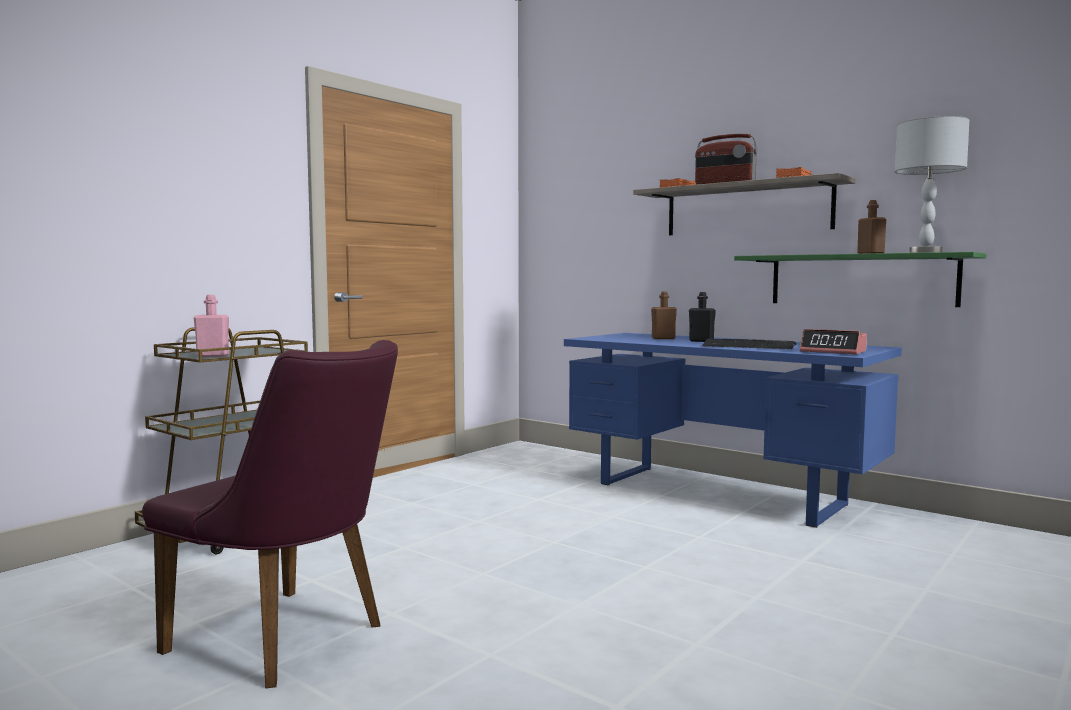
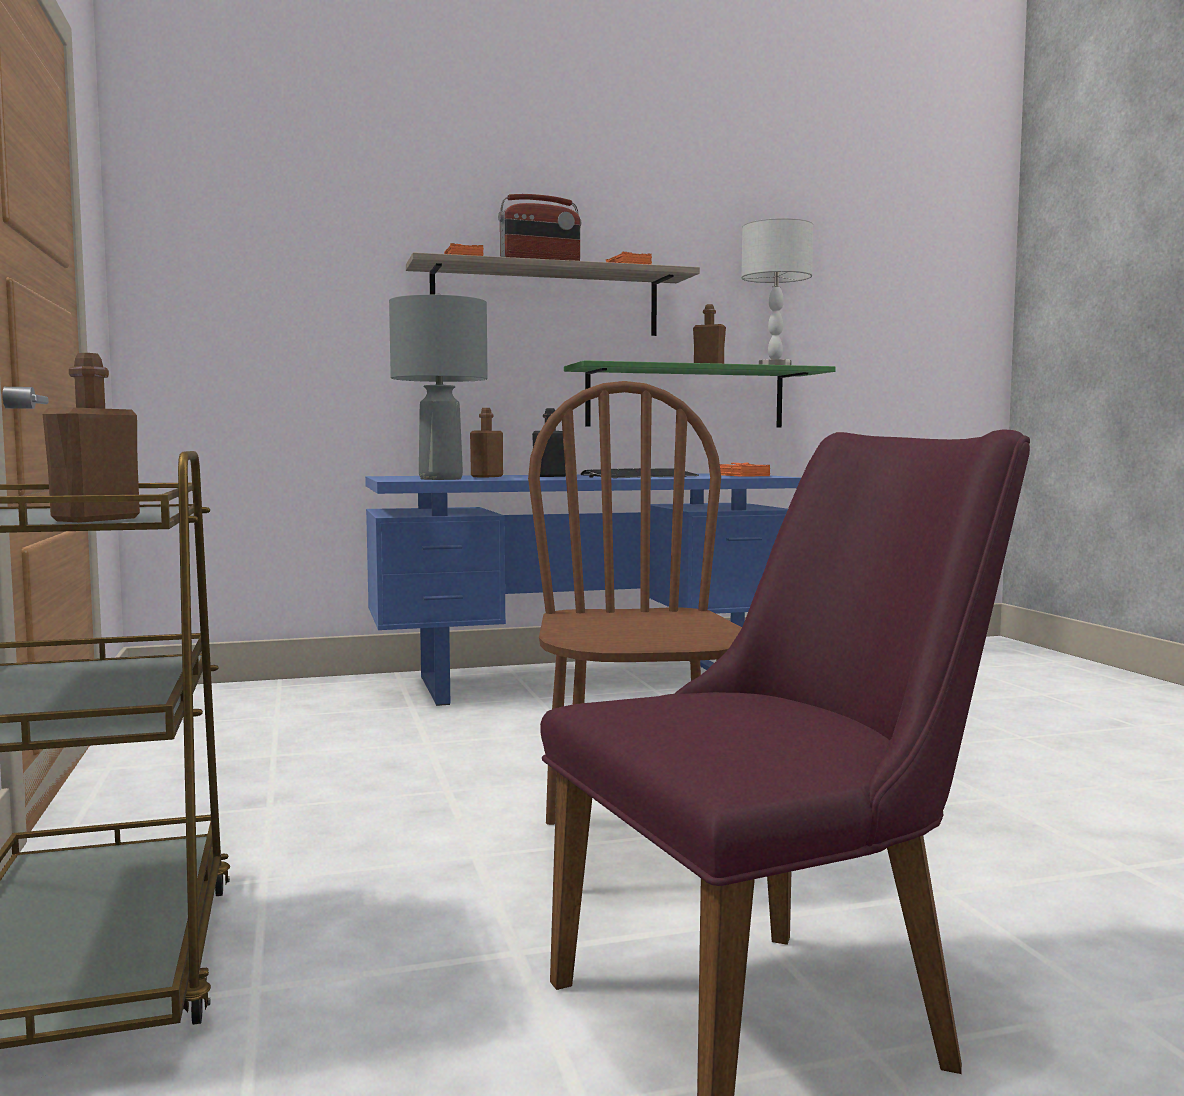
camera: 55 degrees left, 0 degrees up
pink bottle [194,295,229,357] -> brown bottle [43,353,140,522]
alarm clock [799,329,867,355] -> orange book [720,462,770,477]
none -> grey table lamp [389,293,488,480]
none -> brown chair [528,381,742,825]

